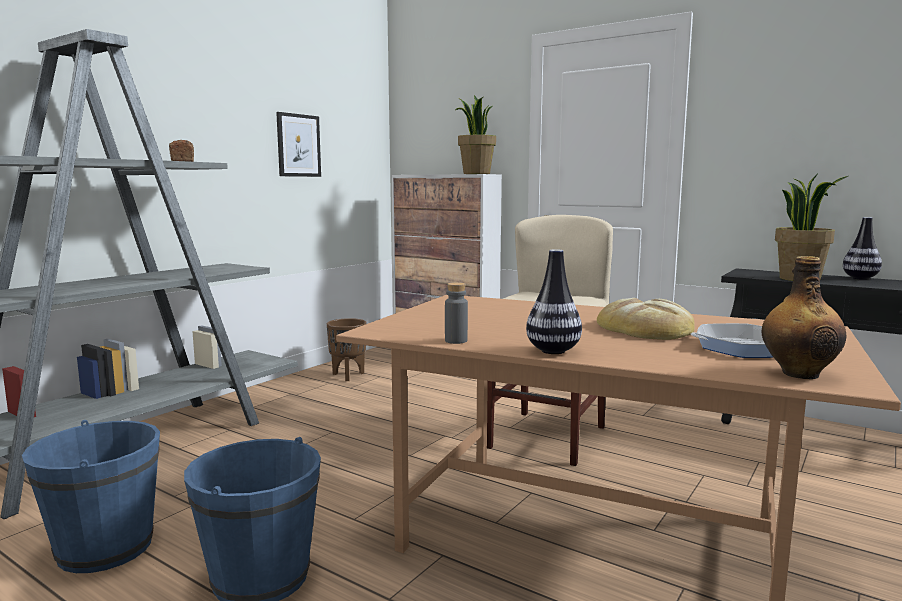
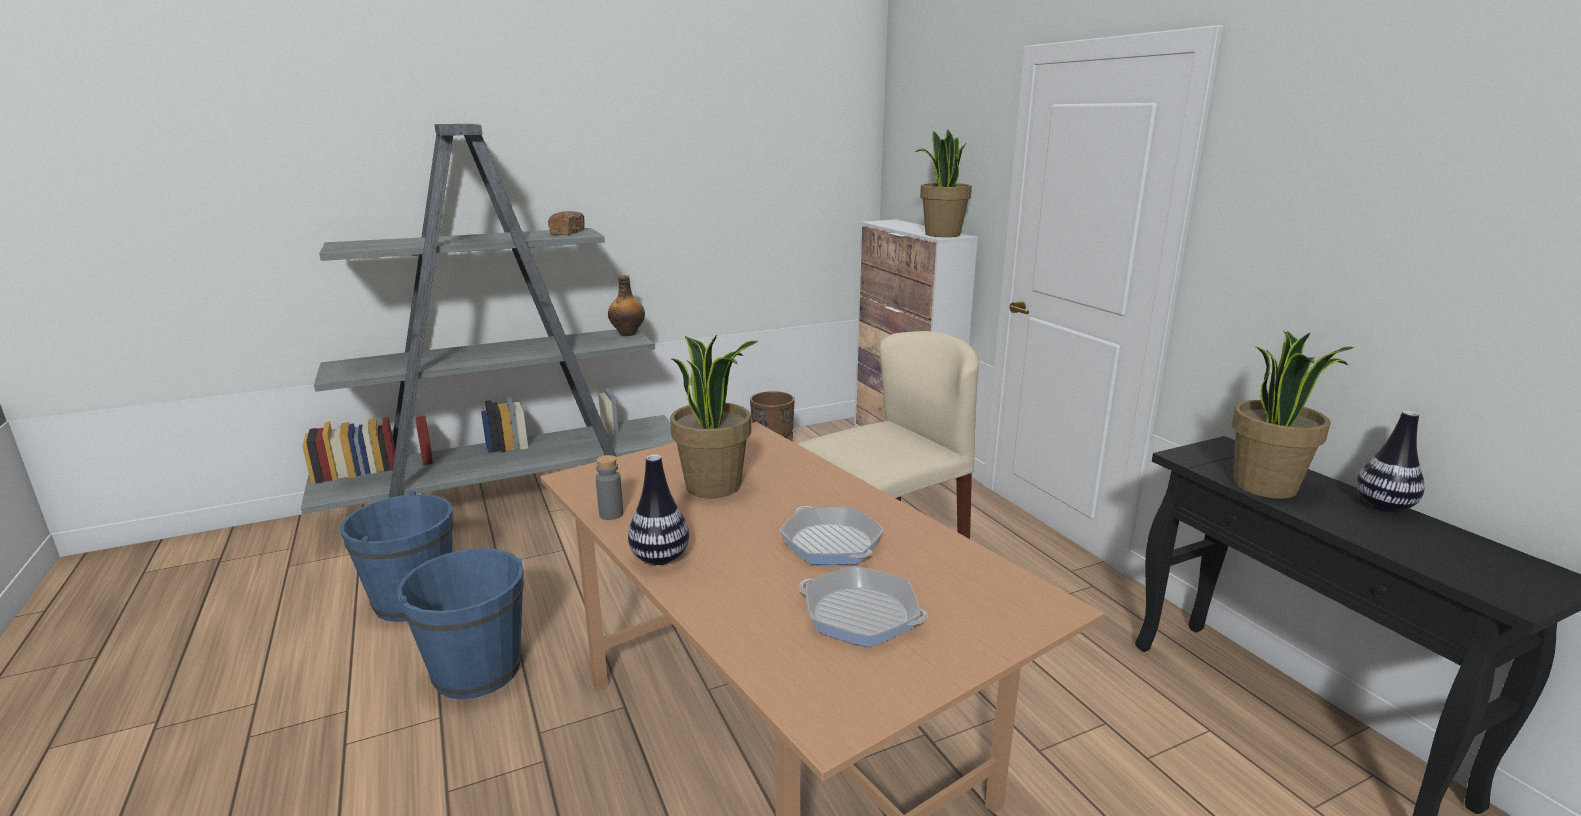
camera: 30 degrees right, 10 degrees up
picture [276,112,321,177] -> none
bread [597,298,695,340] -> frying pan [779,506,884,565]
bottle [762,256,846,379] -> bottle moved to [608,275,645,336]
none -> potted plant [670,335,758,498]

